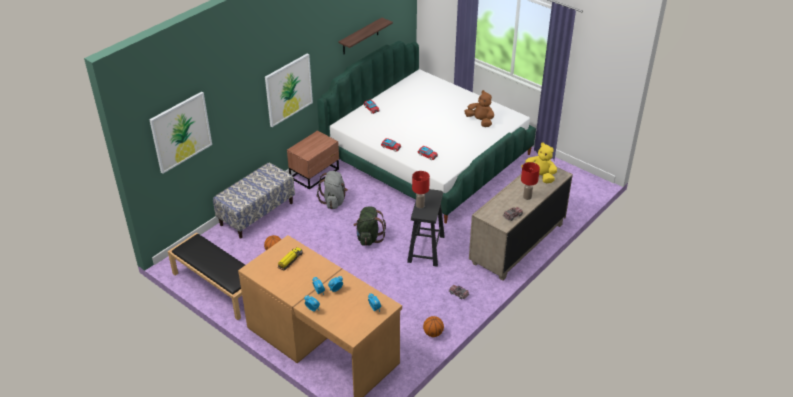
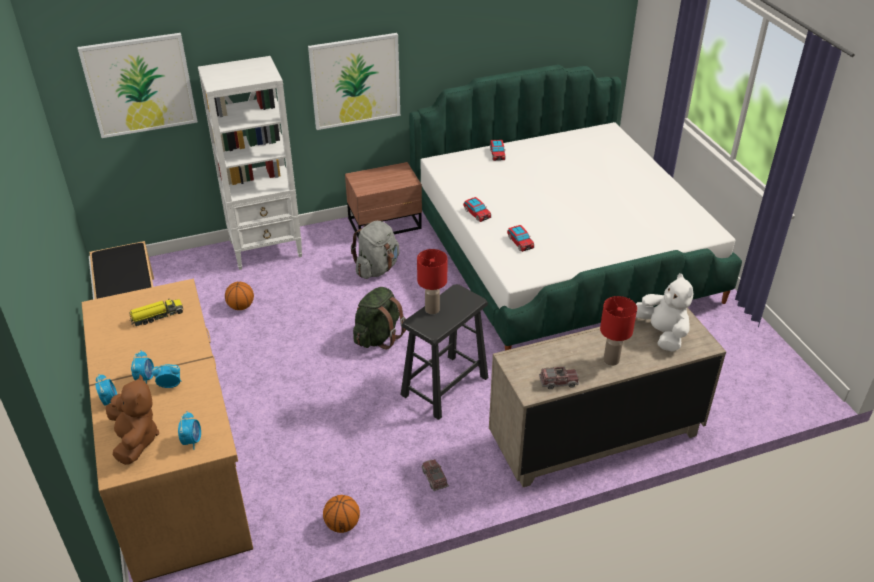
camera: 30 degrees right, 0 degrees up
bench [213,163,295,239] -> white bookcase [198,56,302,270]
shelf [338,18,393,54] -> none
brown plush toy [464,90,494,127] -> brown plush toy moved to [106,375,159,465]
yellow plush toy [521,142,557,183] -> white plush toy [636,273,693,352]

